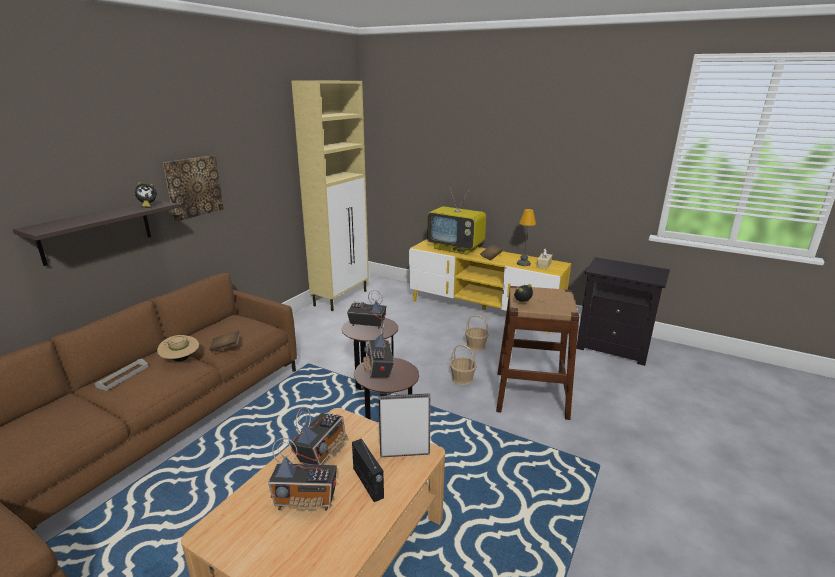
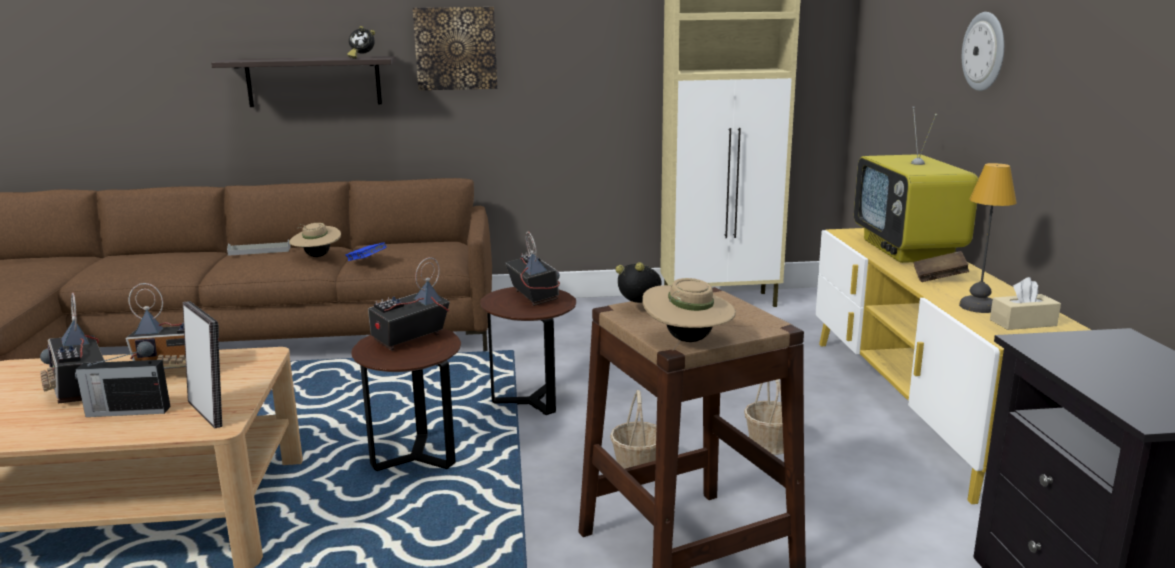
camera: 55 degrees right, 5 degrees down
brown book [209,331,240,353] -> blue book [345,242,387,261]
radio [352,436,384,502] -> radio turned 60 degrees clockwise [75,349,171,417]
none -> beige hat [642,278,736,342]
none -> wall clock [962,12,1004,91]

